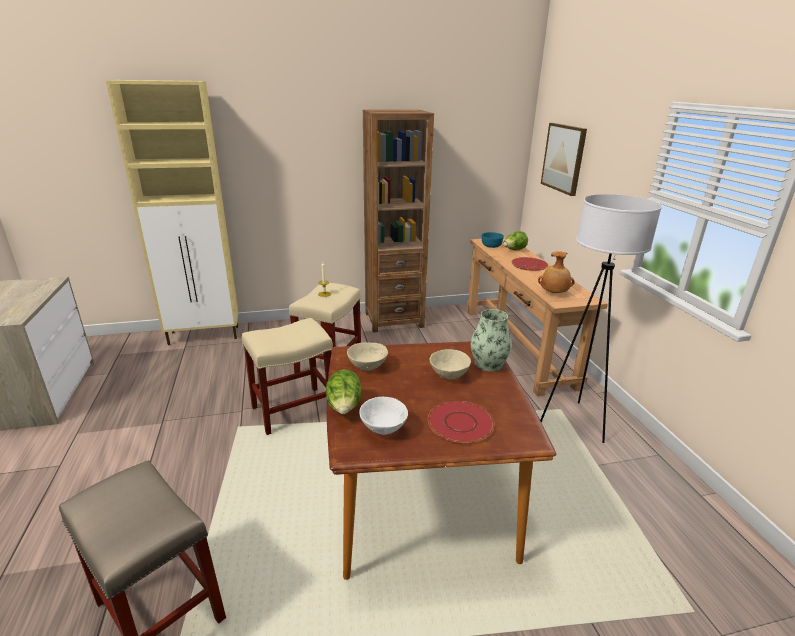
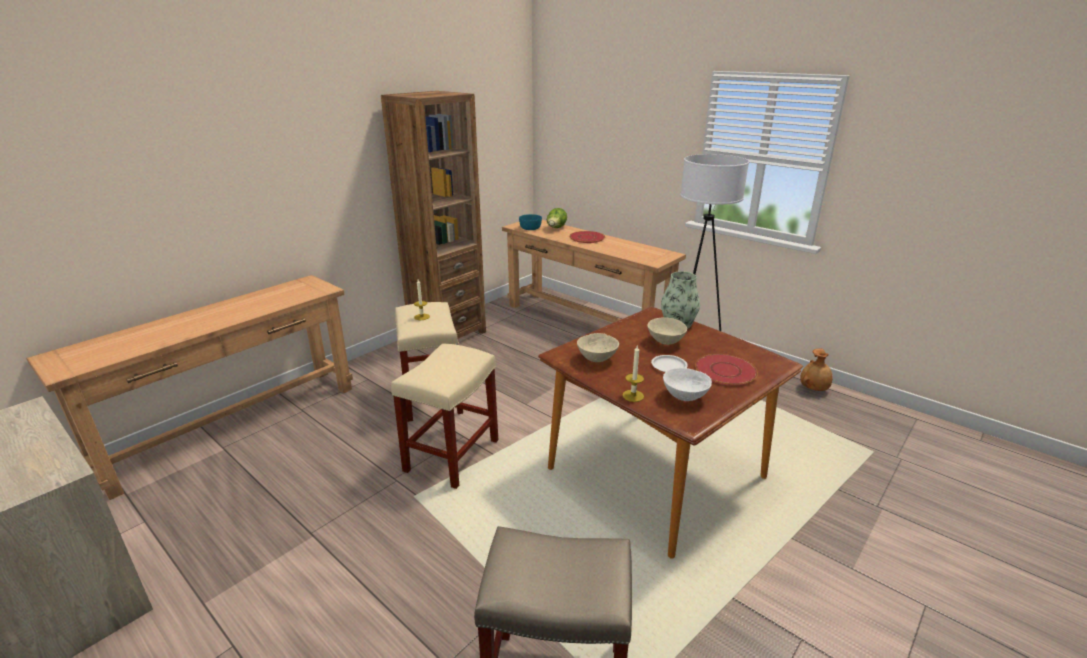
camera: 35 degrees left, 0 degrees up
beige cabinet [106,80,238,345] -> brown console table [27,275,353,500]
lettuce [326,369,362,414] -> candle [622,345,644,402]
brown vase [538,251,575,293] -> brown vase moved to [800,349,832,391]
picture [541,123,587,196] -> none
none -> white plate [651,355,688,372]

